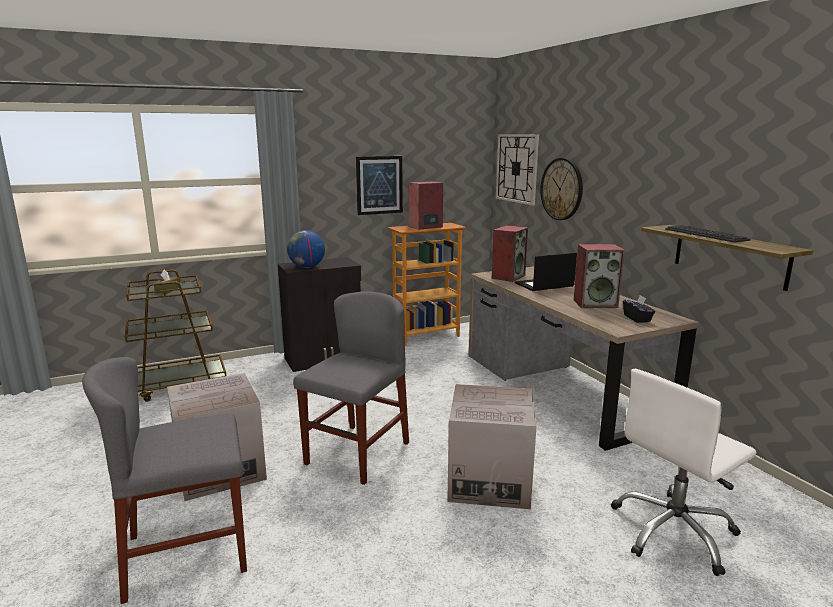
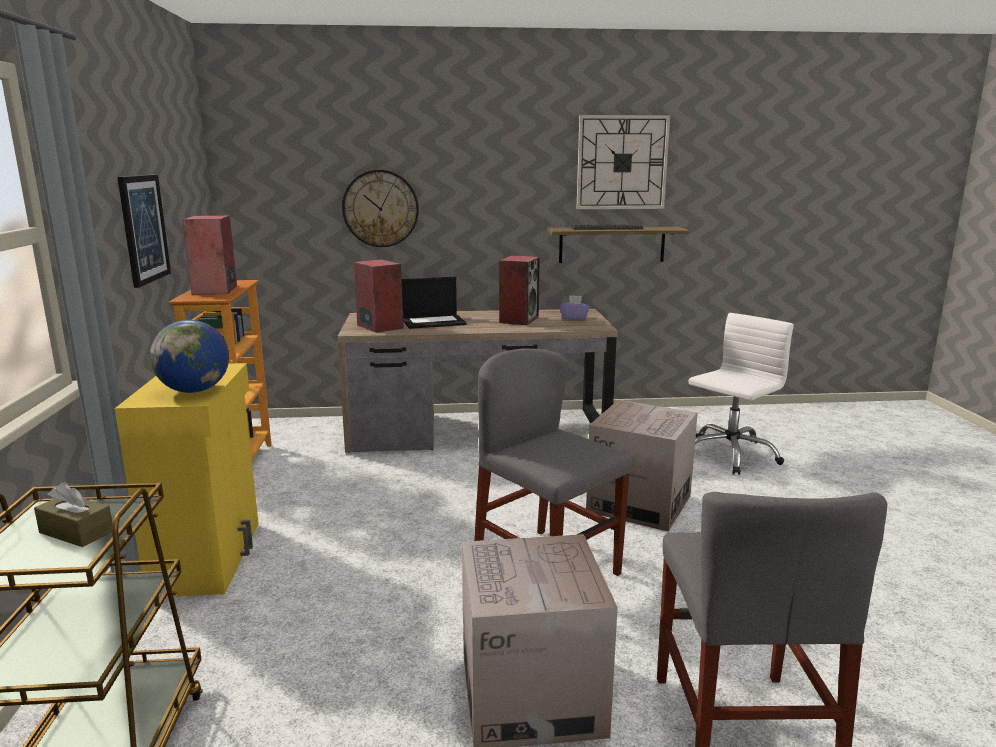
camera: 70 degrees left, 0 degrees up
black cabinet [278,257,361,372] -> yellow cabinet [115,363,259,597]
wall clock [496,134,539,206] -> wall clock moved to [576,115,670,209]
laptop [515,252,577,291] -> laptop turned 105 degrees counterclockwise [402,277,467,329]
white office chair [611,369,756,576] -> white office chair turned 120 degrees counterclockwise [689,313,794,475]
black tissue box [623,295,655,323] -> purple tissue box [560,295,590,320]

